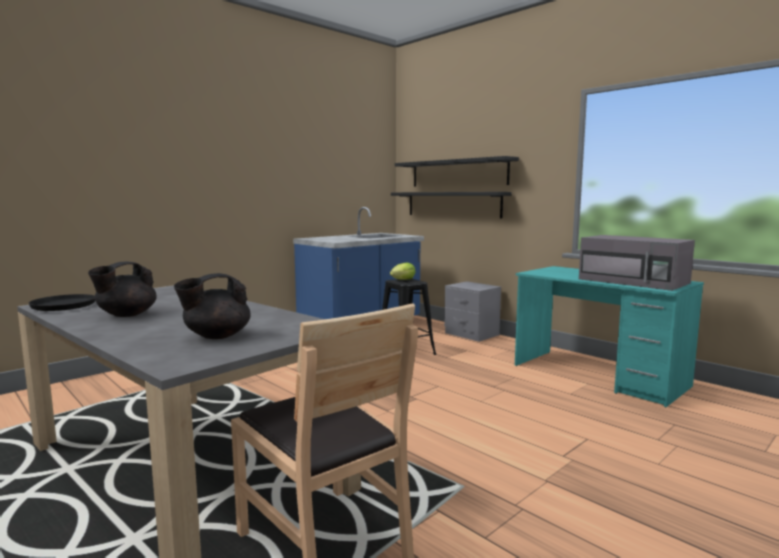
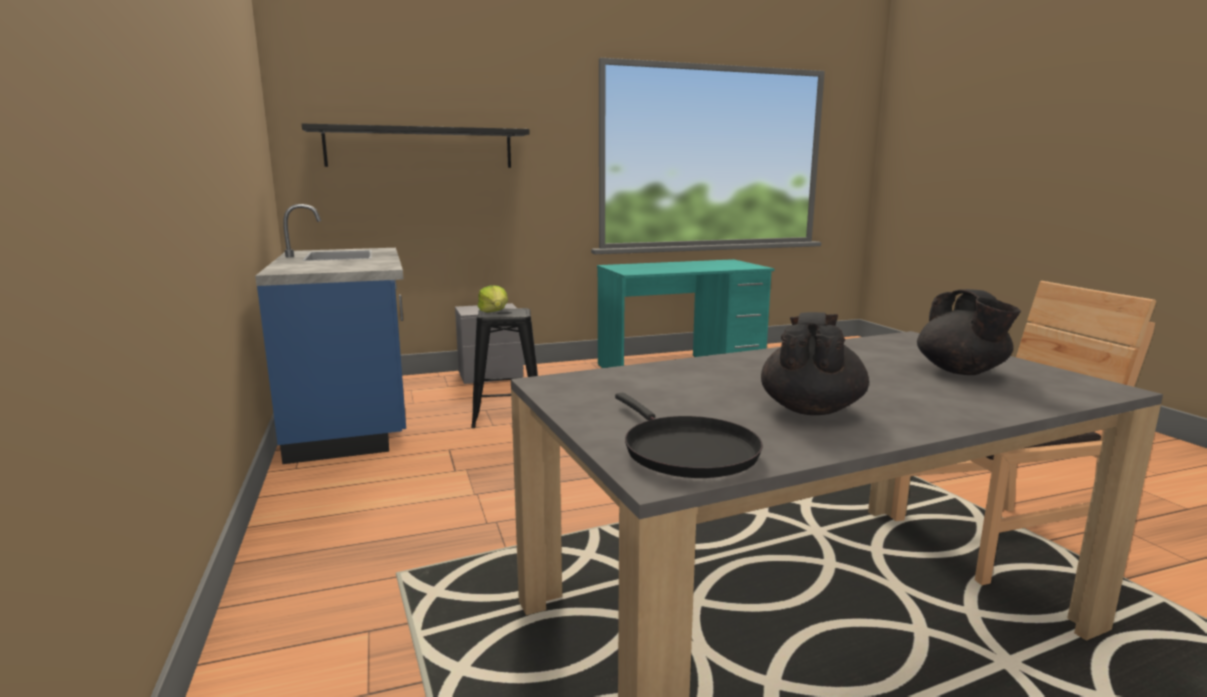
camera: 65 degrees left, 5 degrees up
black teapot [88,261,157,317] -> black teapot turned 135 degrees counterclockwise [761,312,869,415]
black shelf [391,192,512,218] -> none
grey microwave [579,235,695,291] -> none

